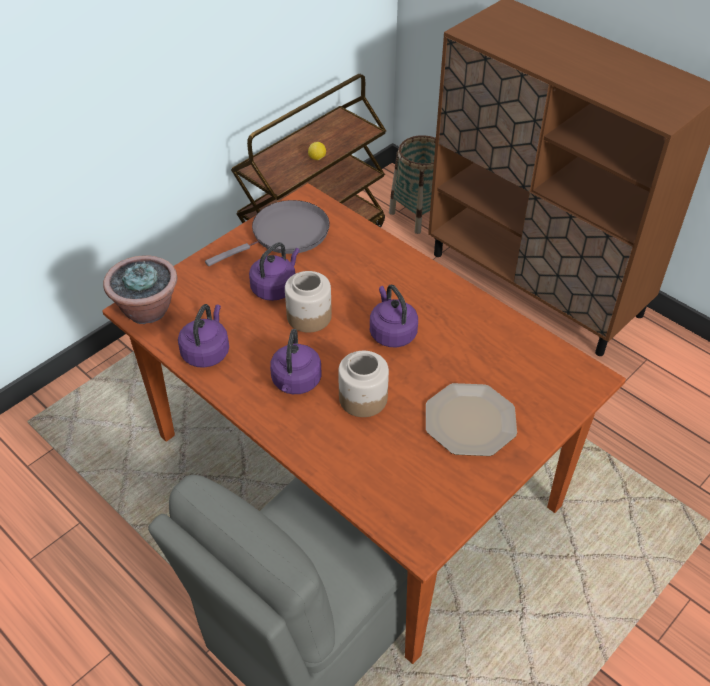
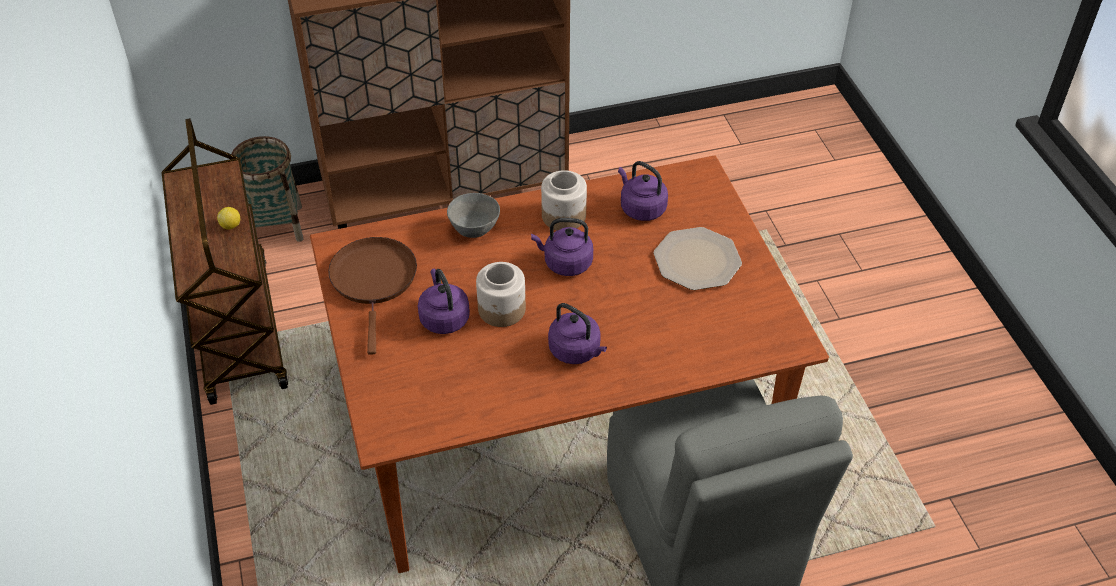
camera: 60 degrees left, 0 degrees up
potted plant [103,256,178,324] -> none
purple kettle [178,304,229,368] -> purple kettle moved to [618,161,668,221]
grey frying pan [205,200,330,266] -> brown frying pan [328,237,417,355]
jar [338,351,389,417] -> jar moved to [541,170,587,230]
none -> grey bowl [447,193,500,238]

